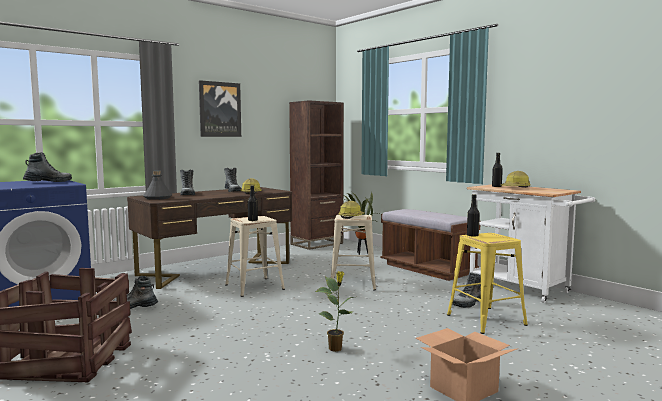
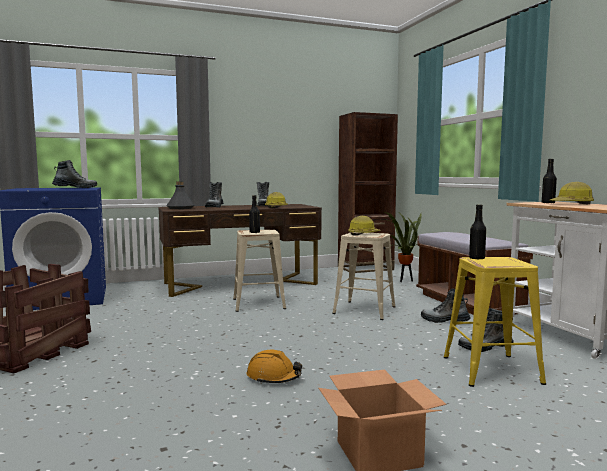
camera: 20 degrees right, 0 degrees up
boot [113,276,158,309] -> boot moved to [421,289,471,323]
picture [199,80,241,137] -> none
potted plant [316,271,354,352] -> orange hard hat [247,350,302,384]

